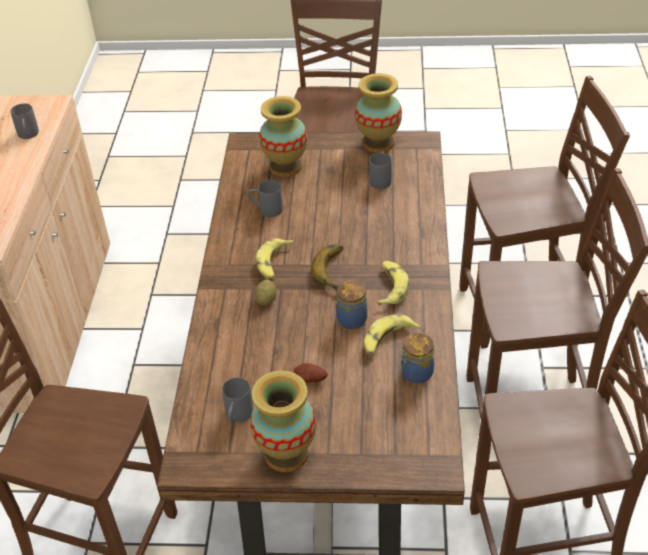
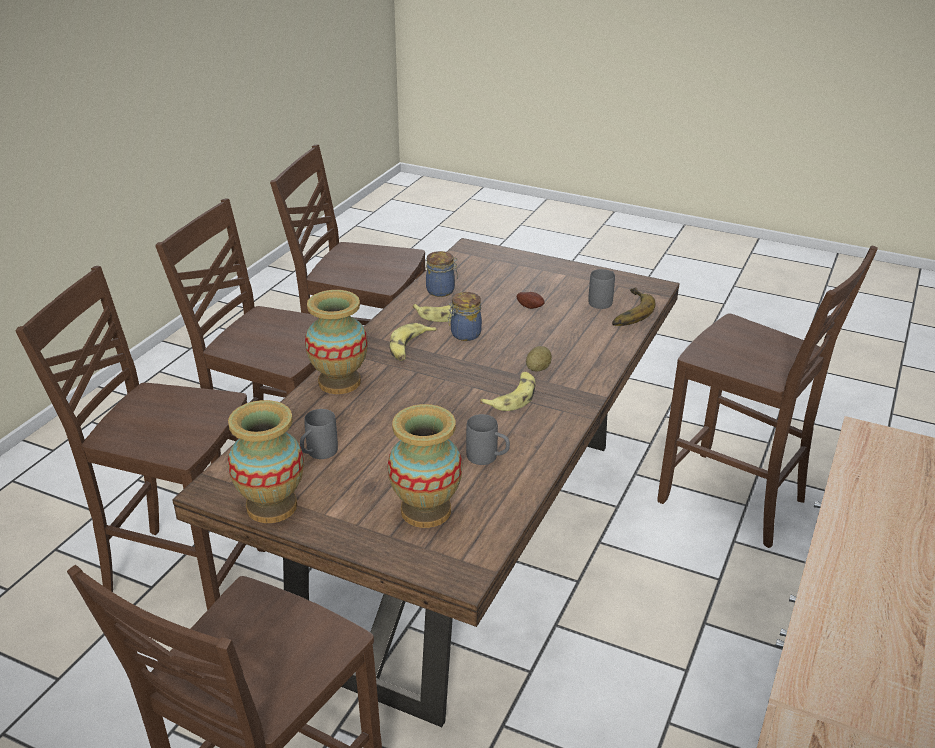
camera: 160 degrees left, 10 degrees down
grey mug [11,104,39,139] -> none
vase [250,370,316,472] -> vase moved to [305,290,368,394]
banana [311,244,343,291] -> banana moved to [612,288,656,326]

